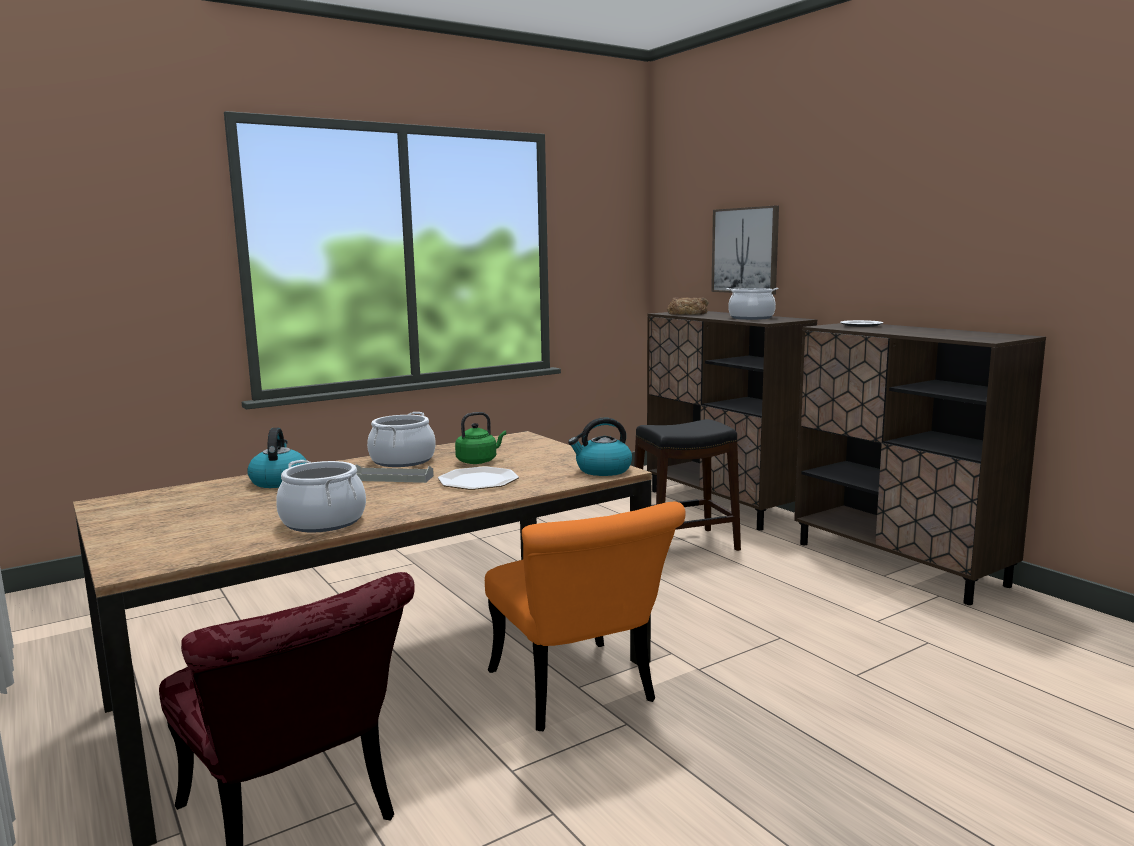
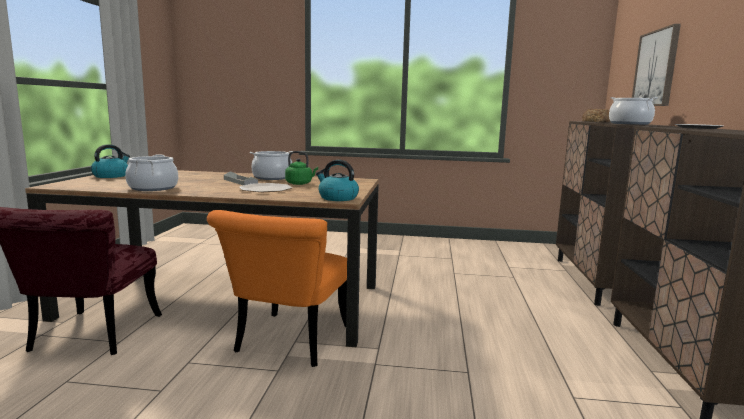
camera: 40 degrees right, 0 degrees up
kettle [247,428,306,488] -> kettle moved to [91,144,130,178]
black stool [634,419,741,551] -> none

